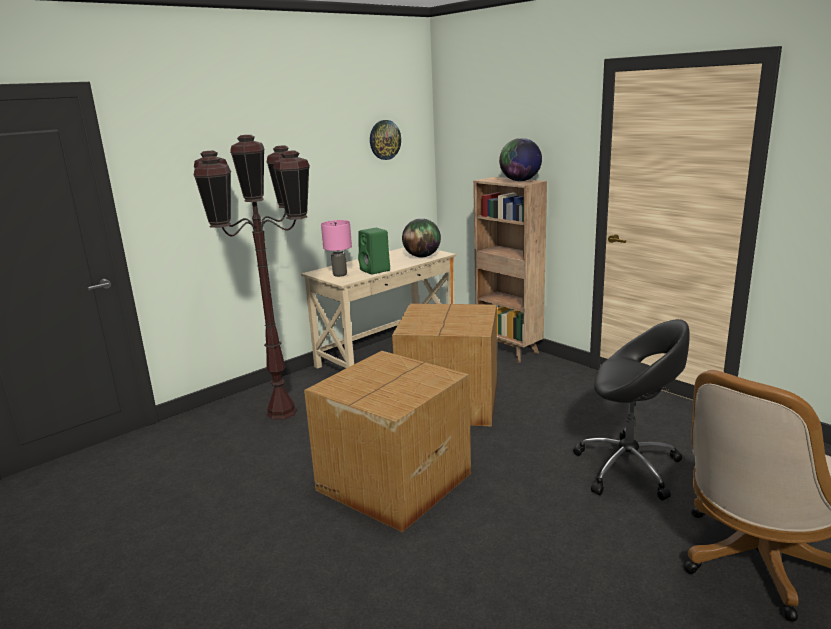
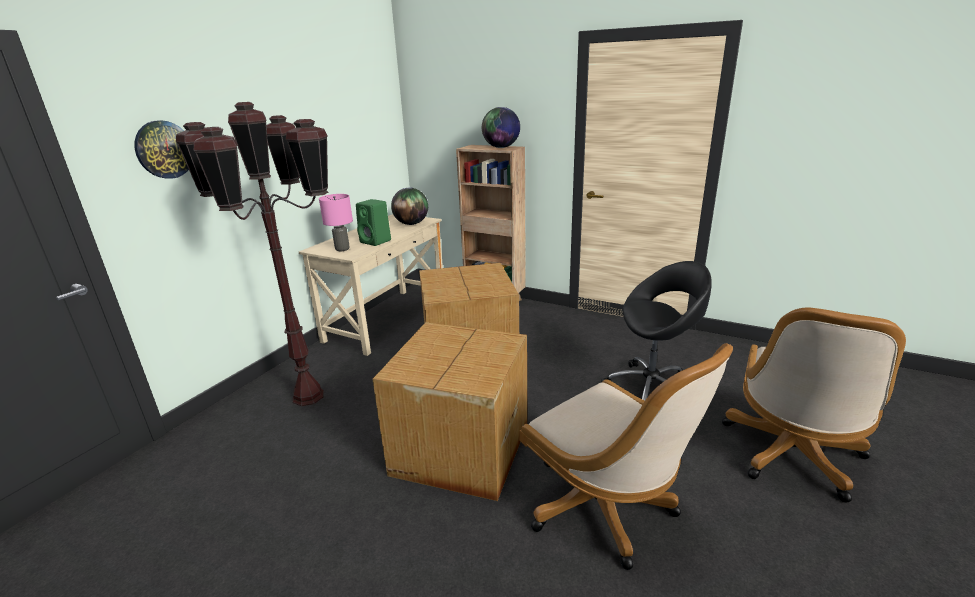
camera: 20 degrees left, 5 degrees up
wall clock [370,120,401,160] -> wall clock moved to [135,120,189,179]
none -> office chair [519,343,733,570]

